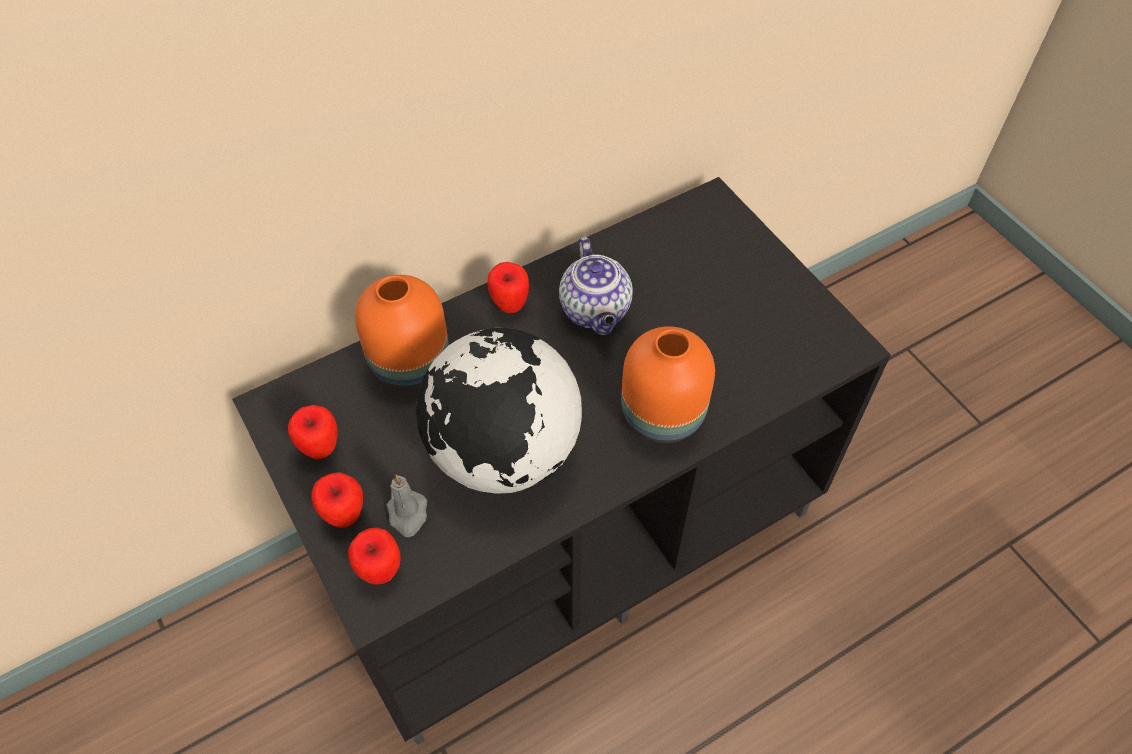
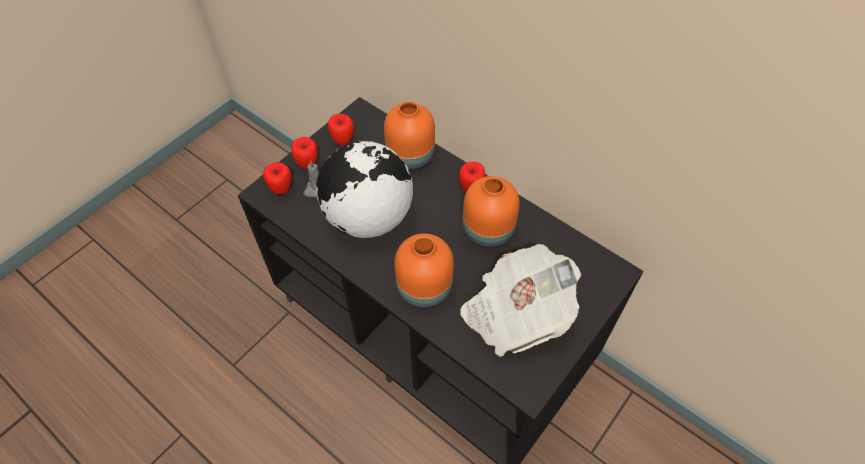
camera: 70 degrees right, 0 degrees up
teapot [559,237,633,335] -> orange vase [463,176,520,248]
none -> newspaper [460,244,581,357]

